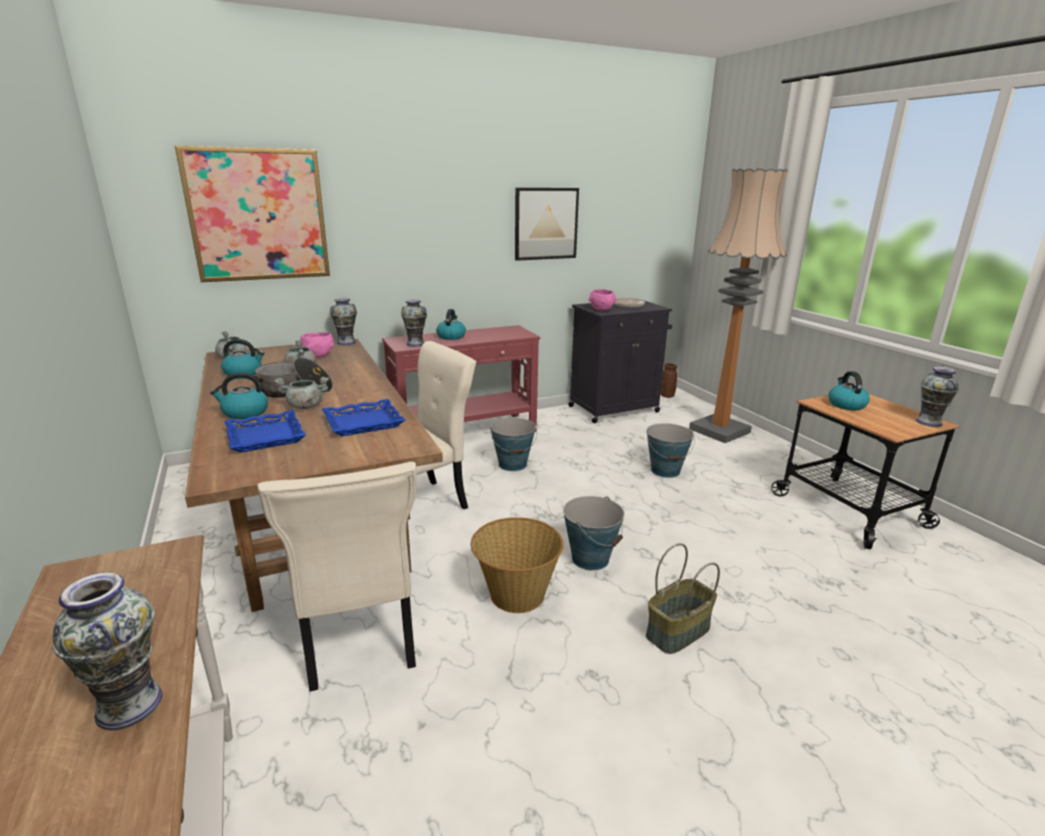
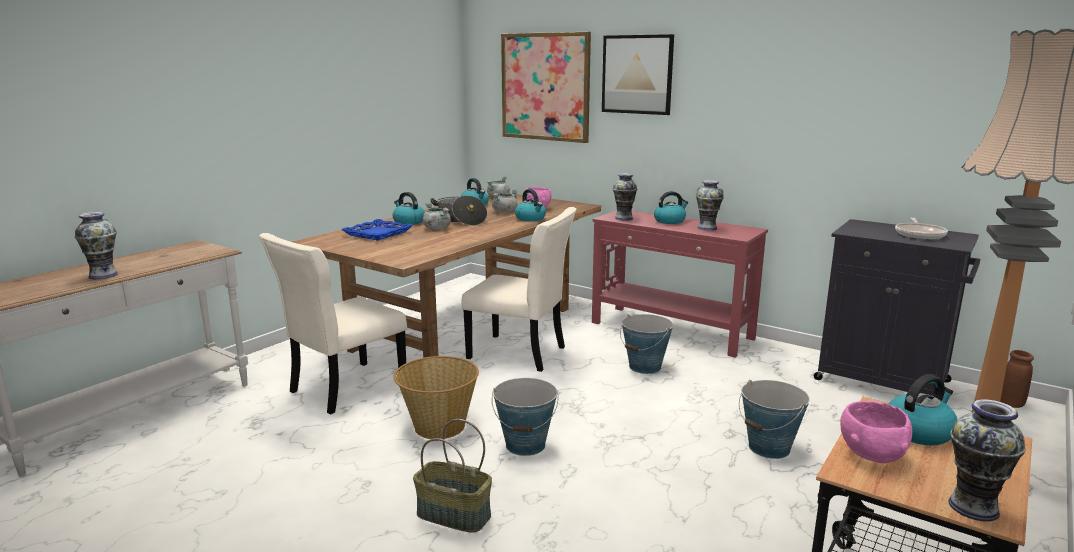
camera: 60 degrees right, 5 degrees down
blue tray [322,399,405,436] -> none
vase [330,298,357,345] -> vase moved to [696,180,724,230]
picture [515,188,579,261] -> picture moved to [602,34,674,115]
pink bowl [589,289,617,311] -> pink bowl moved to [840,401,912,463]
none -> kettle [515,189,546,221]

